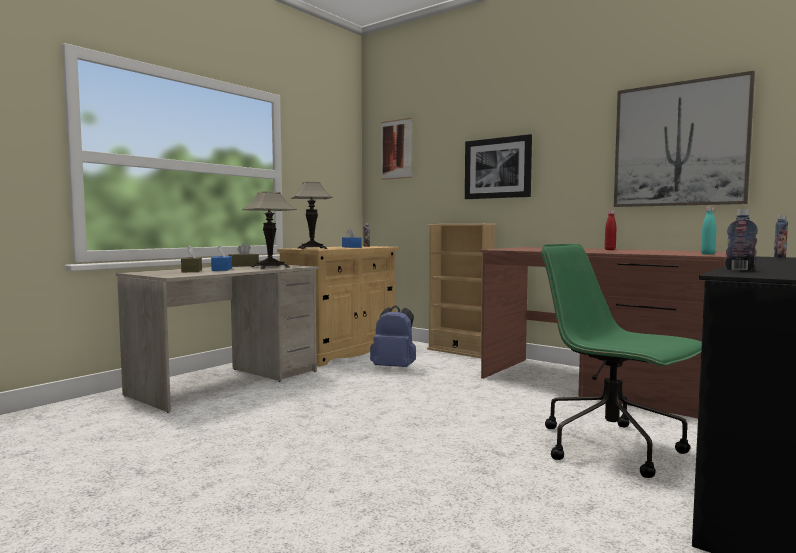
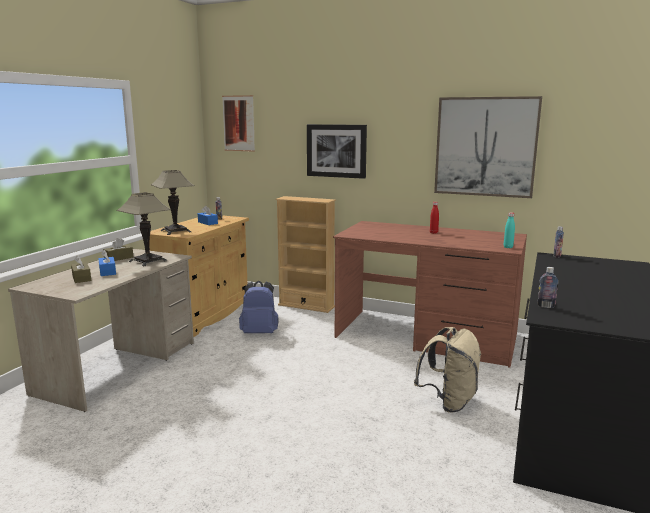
camera: 15 degrees left, 10 degrees up
green office chair [541,244,702,478] -> beige backpack [414,327,481,413]

